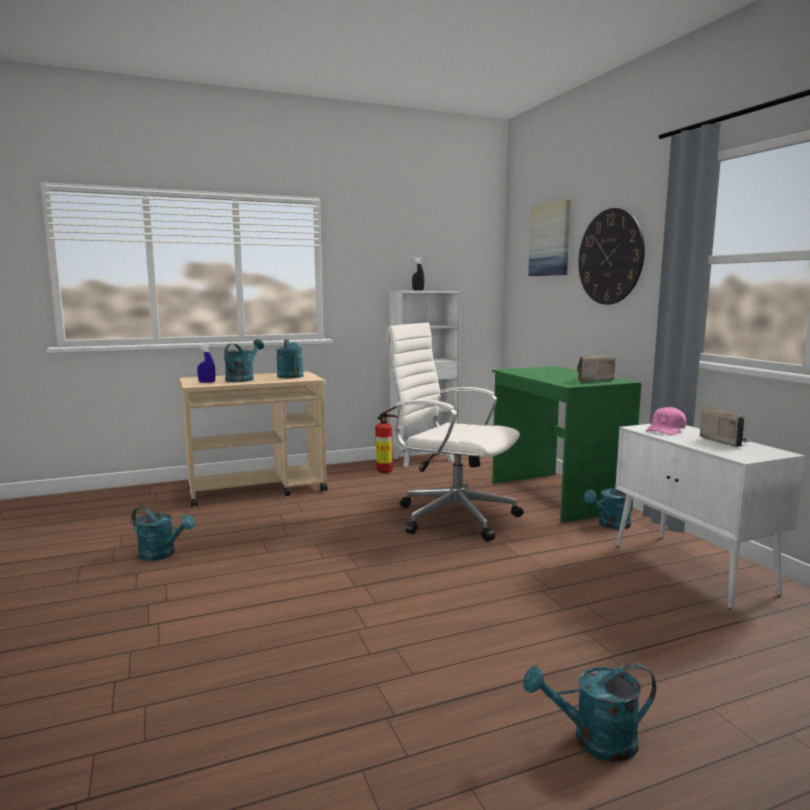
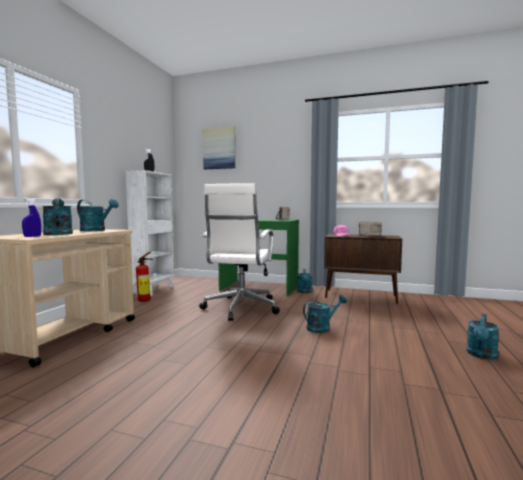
camera: 50 degrees left, 5 degrees down
turquoise watering can [132,506,195,561] -> turquoise watering can moved to [303,295,347,333]
white office chair [387,323,524,542] -> white office chair turned 60 degrees counterclockwise [199,183,280,321]
wall clock [578,208,645,305] -> none
white cabinet [615,424,805,609] -> brown cabinet [324,234,402,304]

